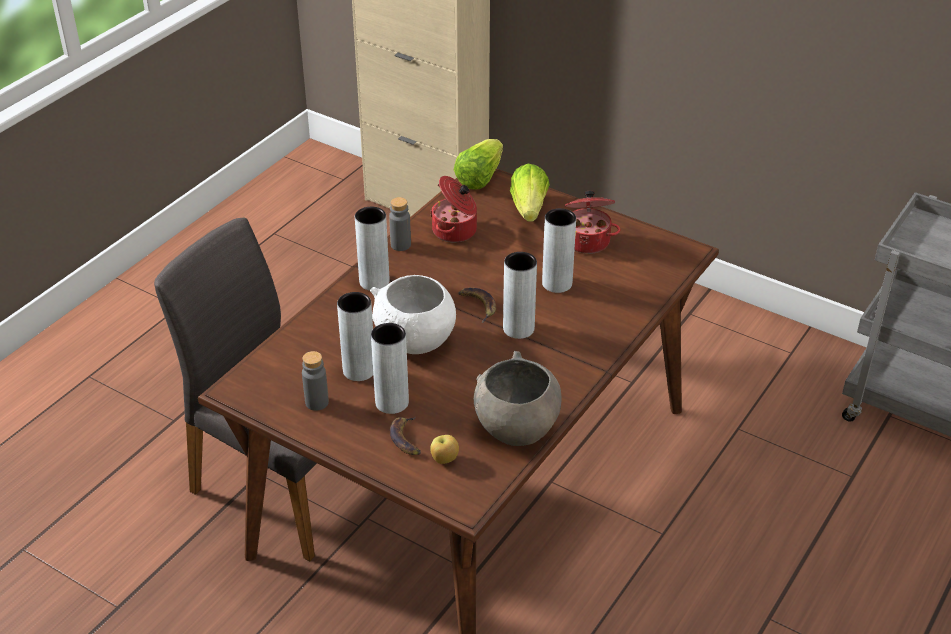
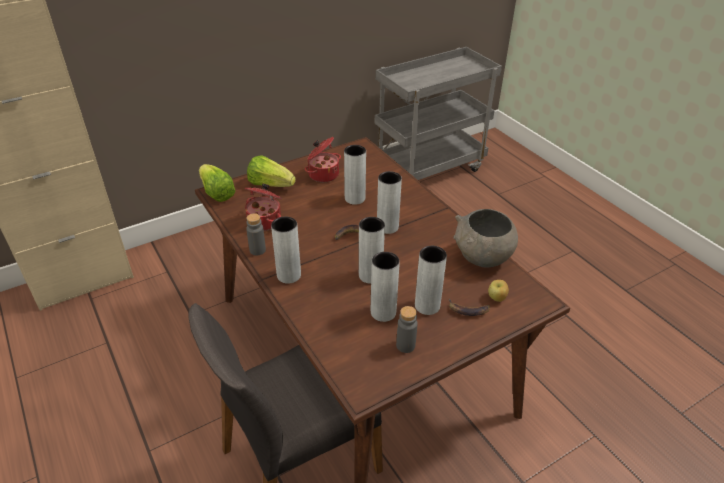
camera: 65 degrees left, 0 degrees up
white bowl [370,275,456,354] -> grey vase [359,217,385,284]

